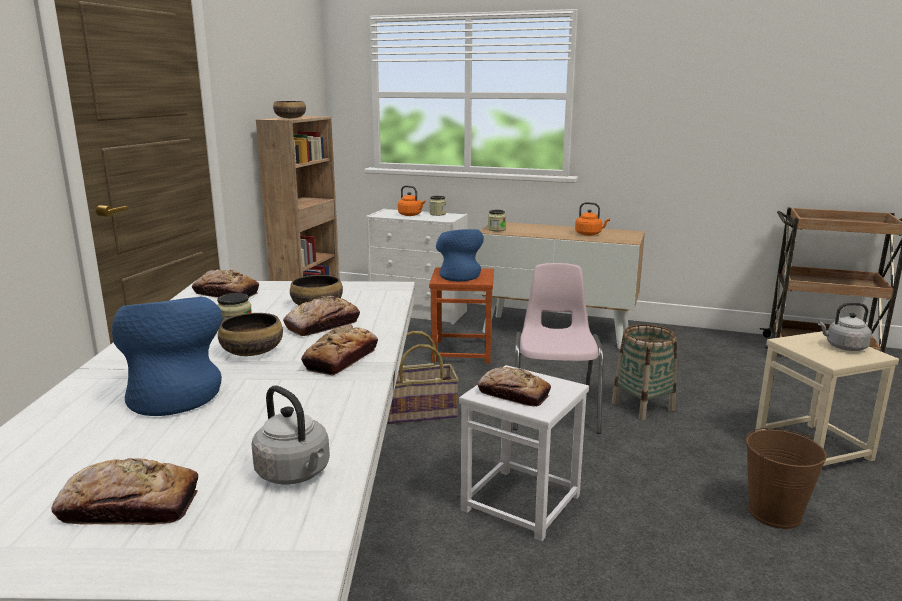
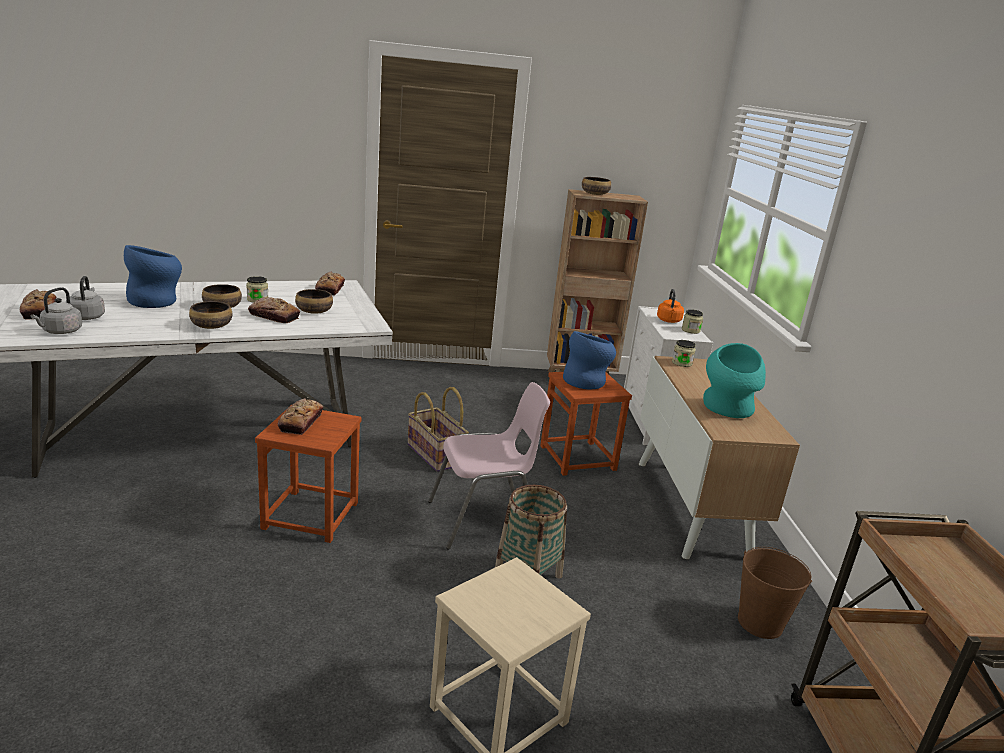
camera: 65 degrees right, 5 degrees up
bread [301,324,378,376] -> bowl [189,301,233,329]
white stool [459,365,589,541] -> brown stool [255,407,361,543]
orange kettle [575,202,610,236] -> turquoise vase [703,343,766,418]
brown bucket [746,428,827,529] -> brown bucket moved to [738,547,812,639]
grey kettle [818,302,872,351] -> grey kettle moved to [66,276,105,320]

